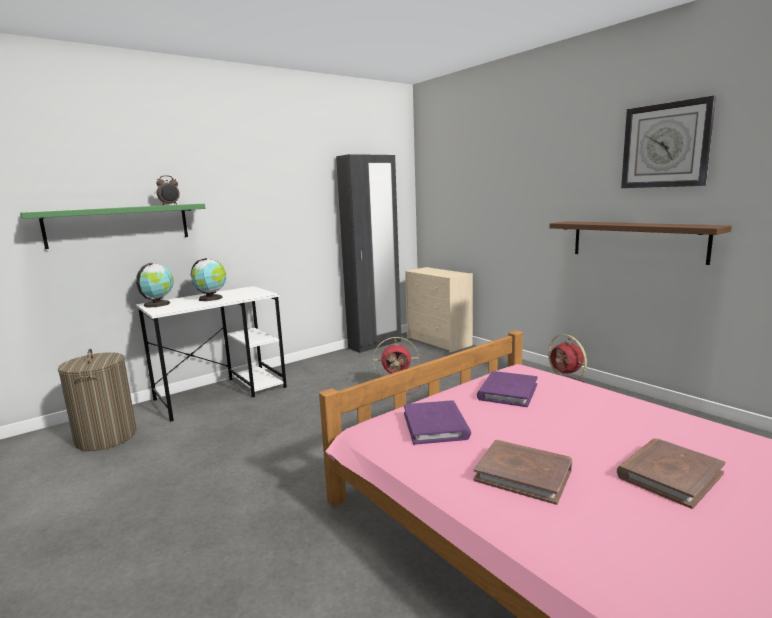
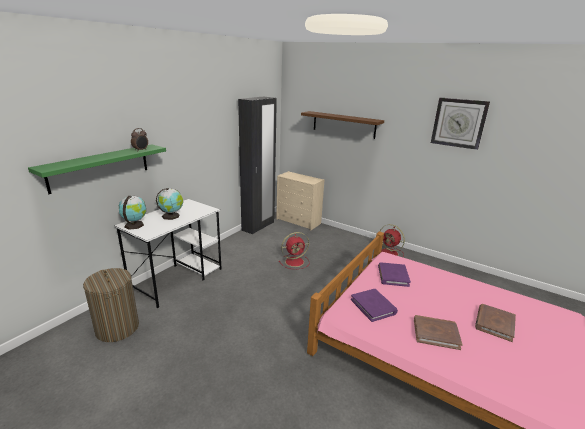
camera: 20 degrees left, 10 degrees up
brown shelf [549,221,732,265] -> brown shelf moved to [301,111,384,139]

